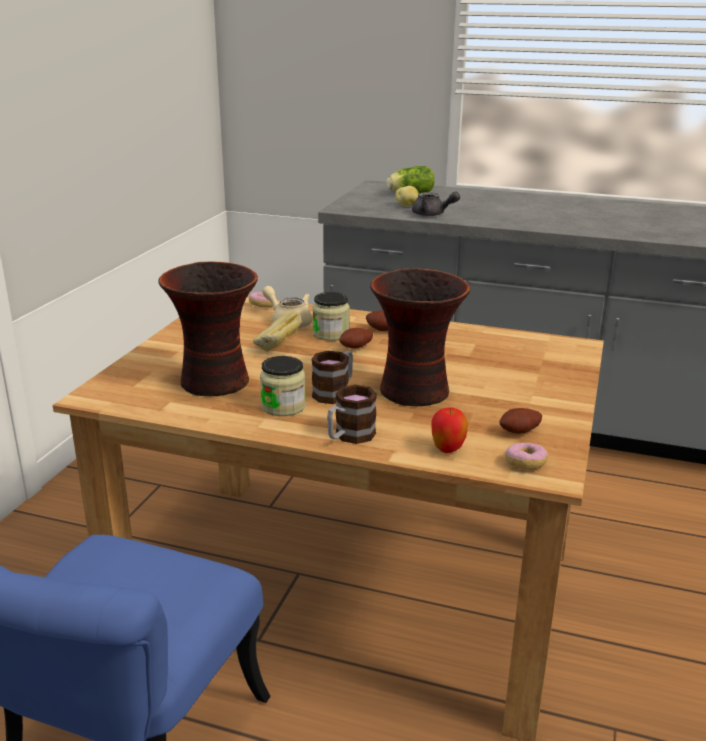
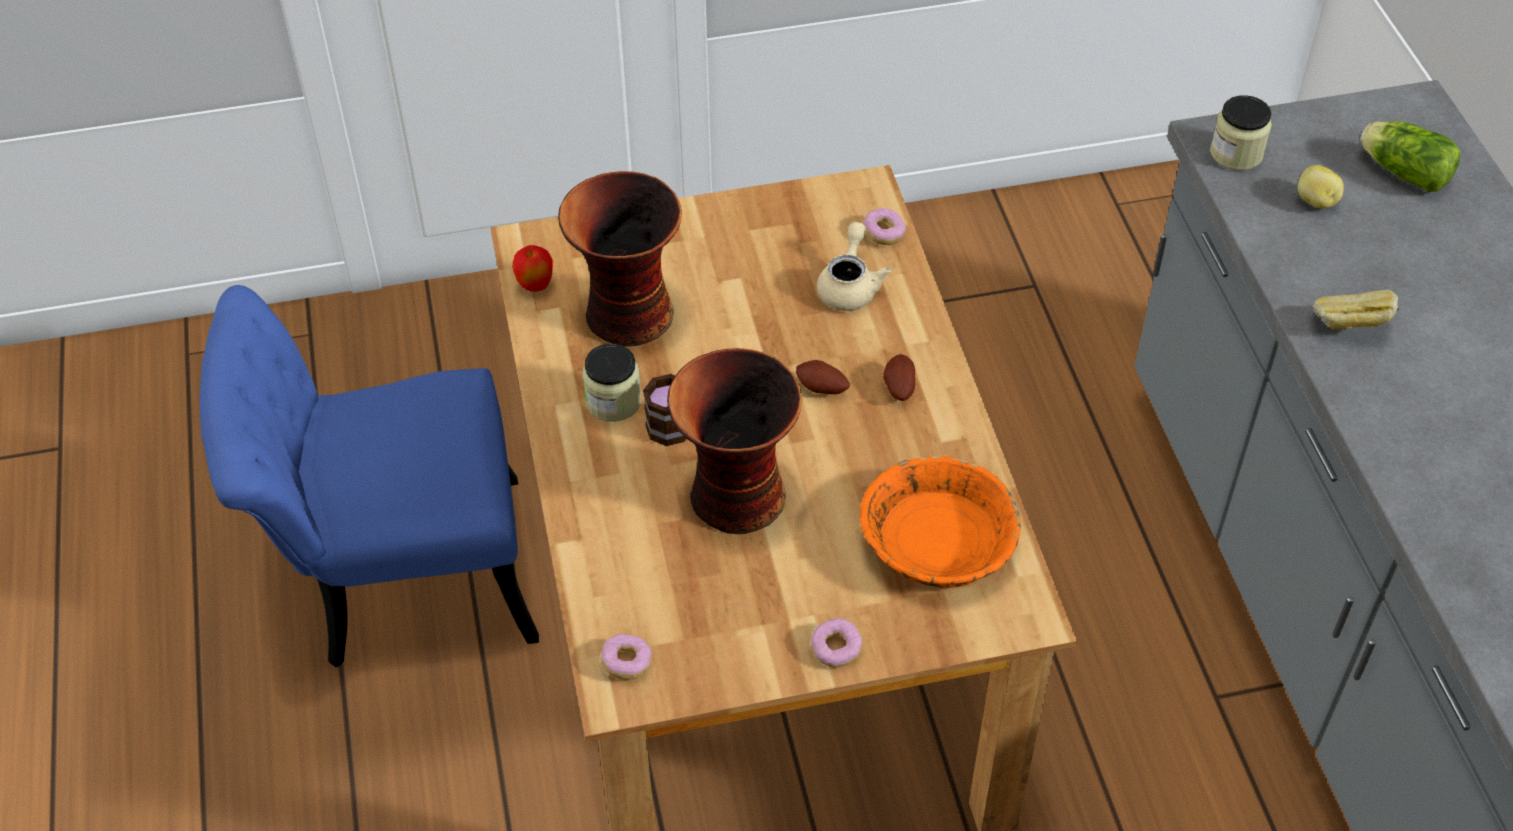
camera: 60 degrees right, 25 degrees up
bread [253,312,302,352] -> bread moved to [1313,290,1400,330]
jar [312,292,350,341] -> jar moved to [1210,95,1272,170]
mug [327,384,377,444] -> none
grey teapot [412,192,460,216] -> none
apple [431,407,468,453] -> apple moved to [512,245,553,292]
potato [499,408,542,434] -> none
none -> donut [810,618,862,668]
none -> orange bowl [860,455,1021,588]

